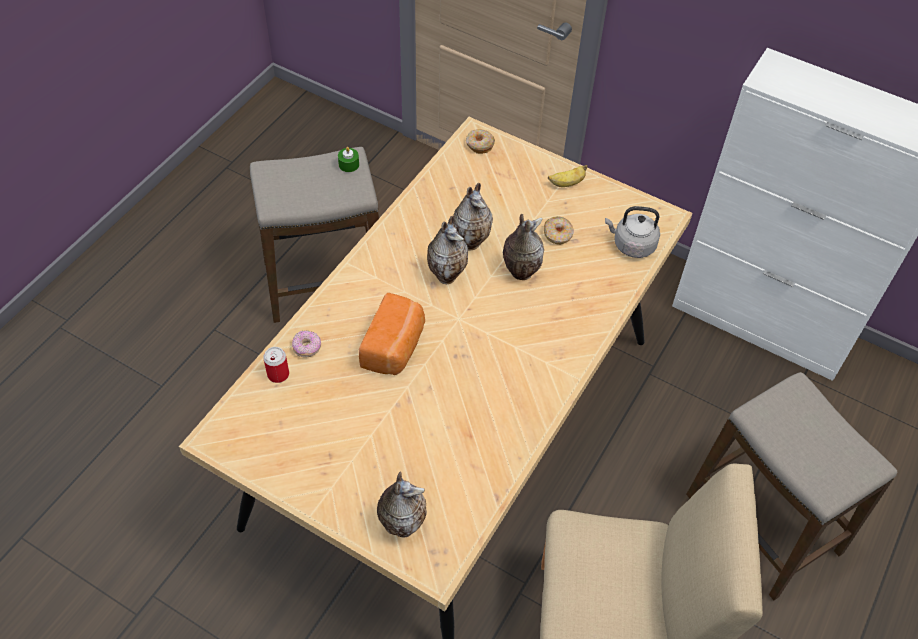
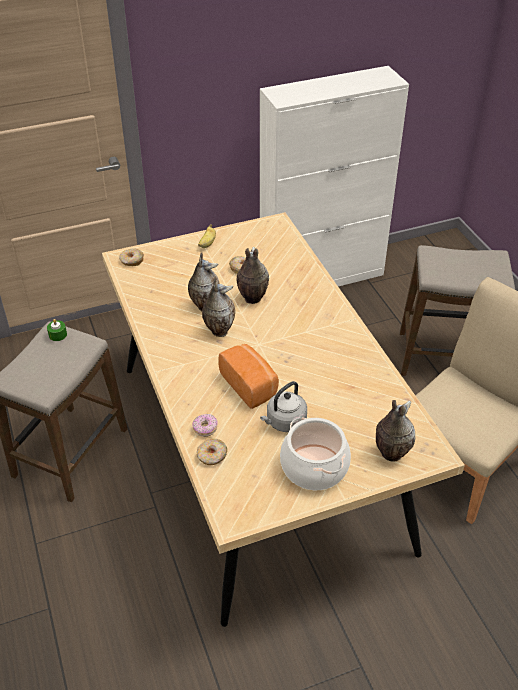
camera: 50 degrees left, 10 degrees down
can [263,347,289,383] -> donut [197,439,227,465]
grey kettle [605,206,660,258] -> grey kettle moved to [260,381,307,432]
none -> cooking pot [280,418,351,490]

